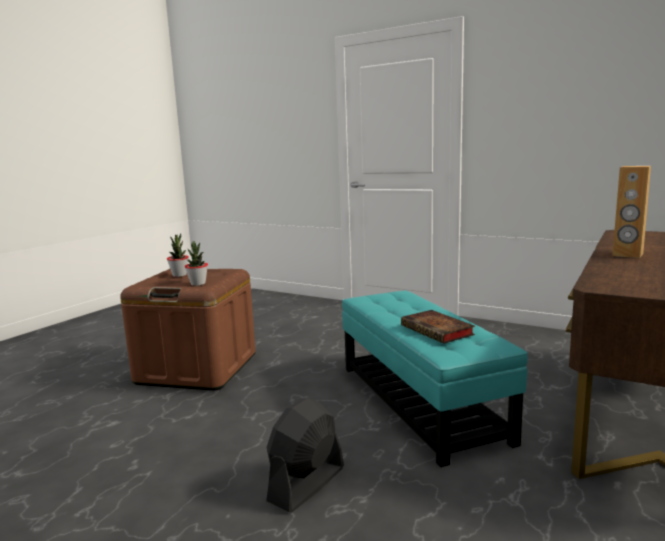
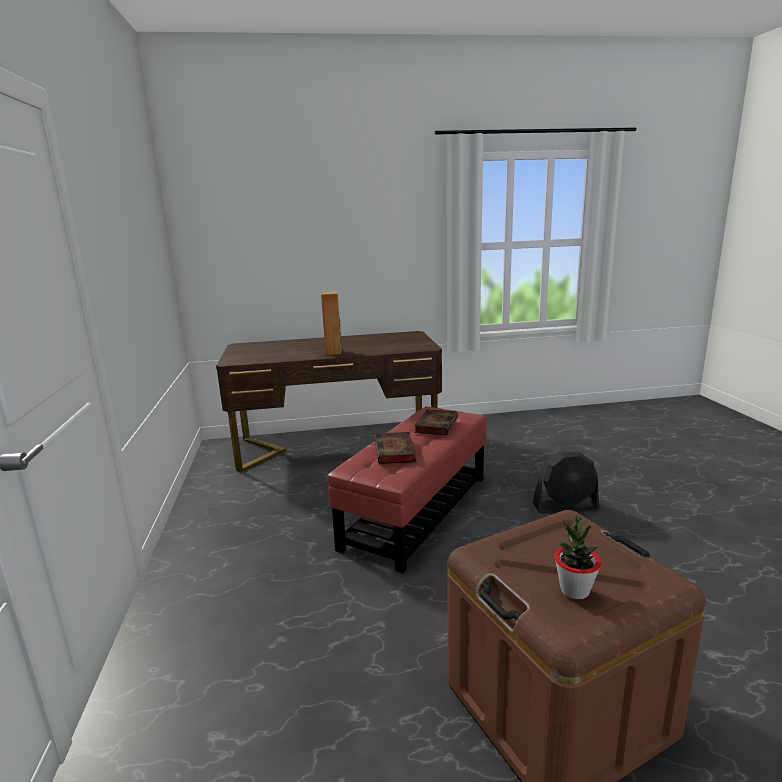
camera: 130 degrees left, 5 degrees up
potted plant [185,241,208,286] -> none
turquoise ottoman [342,291,528,467] -> red ottoman [328,407,486,573]
none -> book [374,432,416,464]

